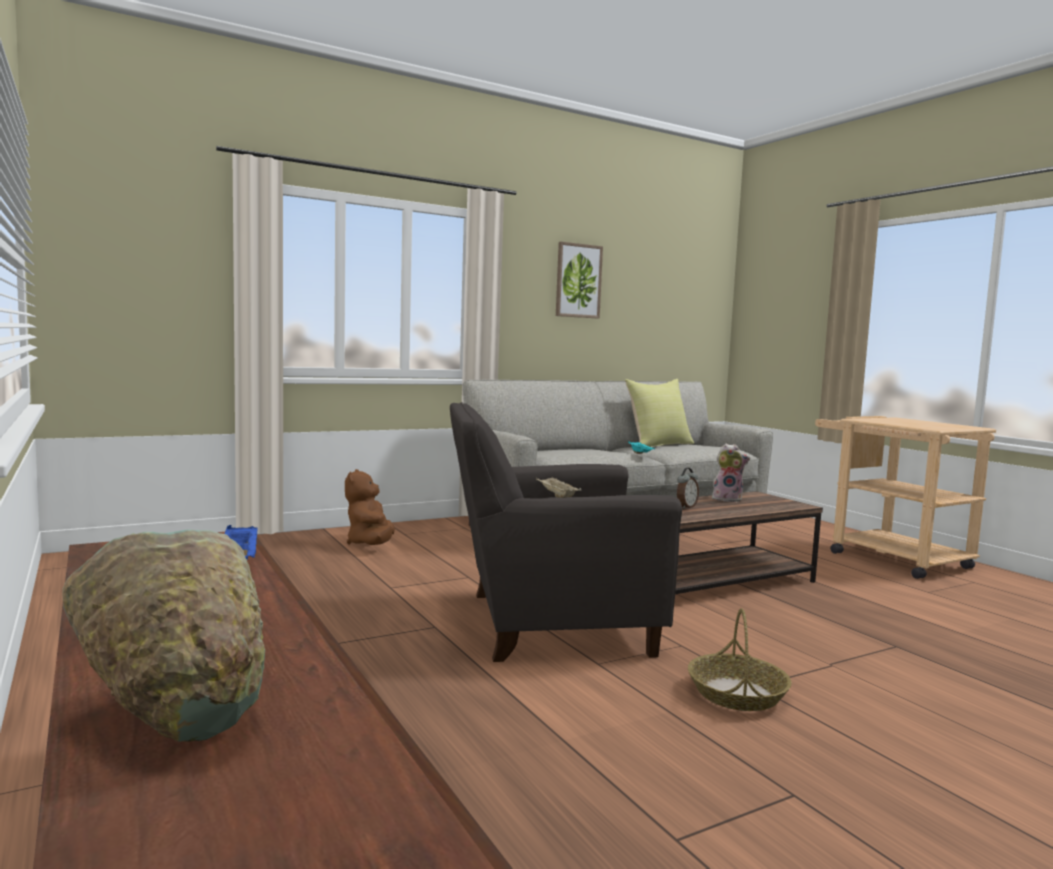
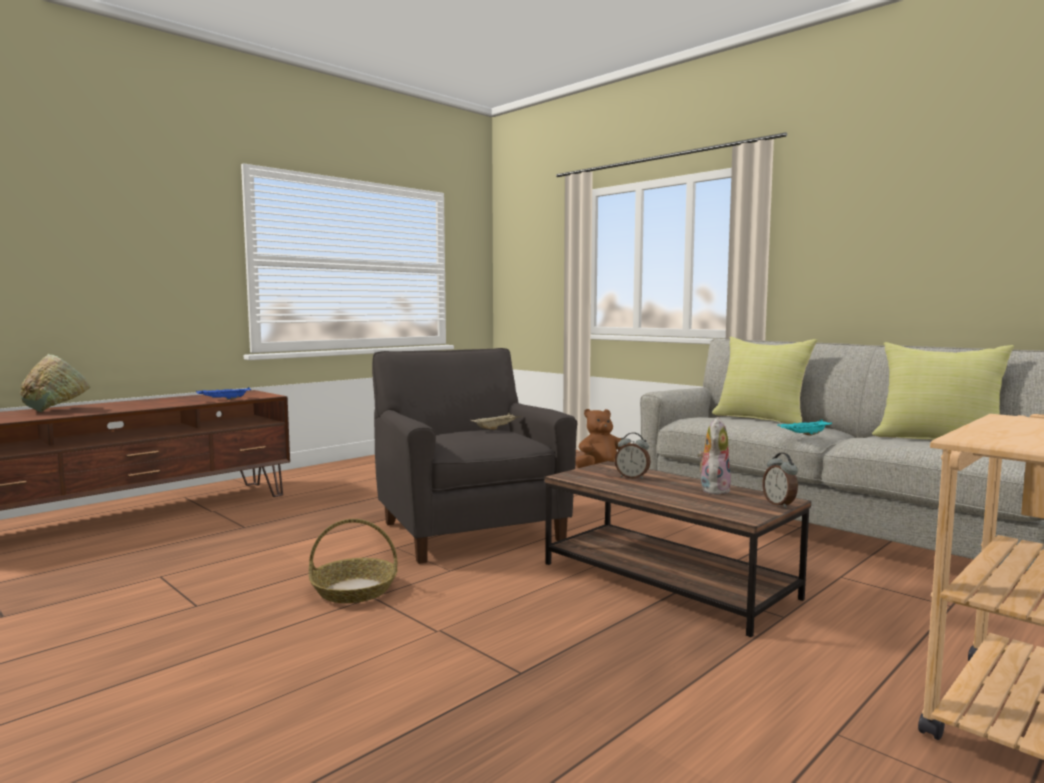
camera: 75 degrees right, 0 degrees up
picture [556,242,603,319] -> none
plush toy [712,443,750,502] -> plush toy turned 150 degrees counterclockwise [697,417,731,495]
none -> yellow pillow [712,337,817,424]
none -> alarm clock [762,453,798,508]

